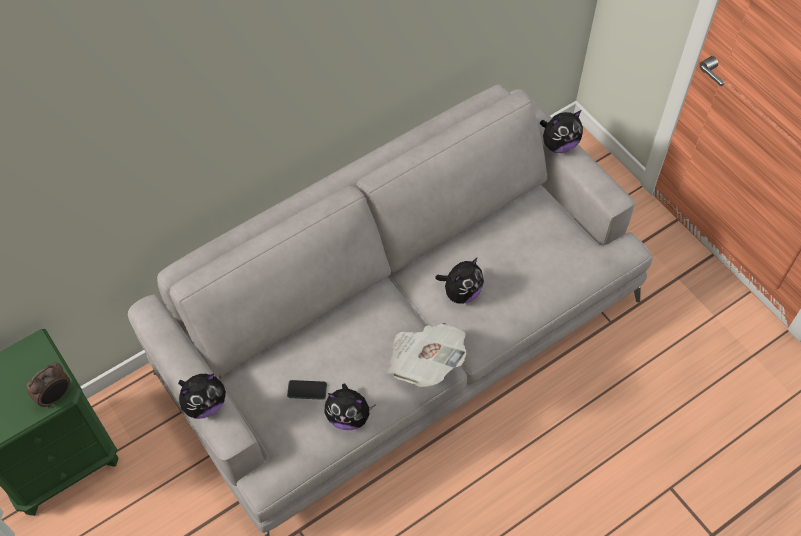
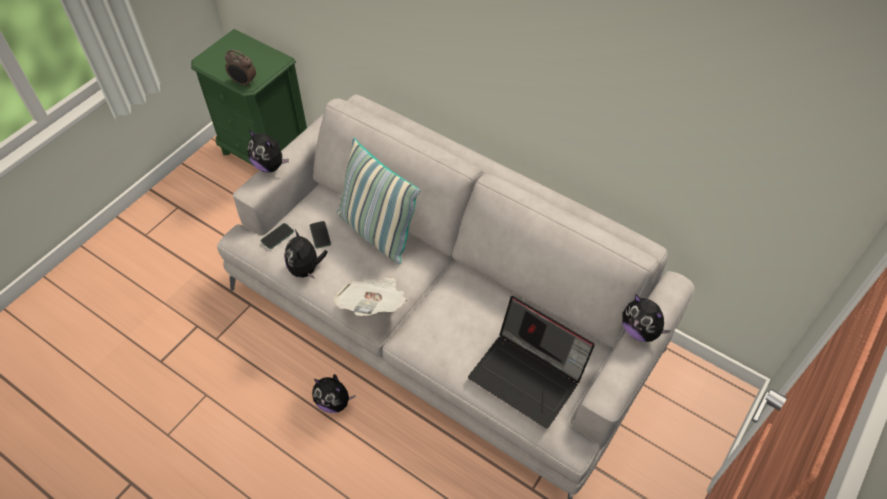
camera: 70 degrees right, 5 degrees down
plush toy [435,257,484,304] -> plush toy moved to [312,374,356,413]
none -> phone [261,223,294,249]
none -> pillow [337,138,421,265]
none -> laptop [468,296,595,428]

